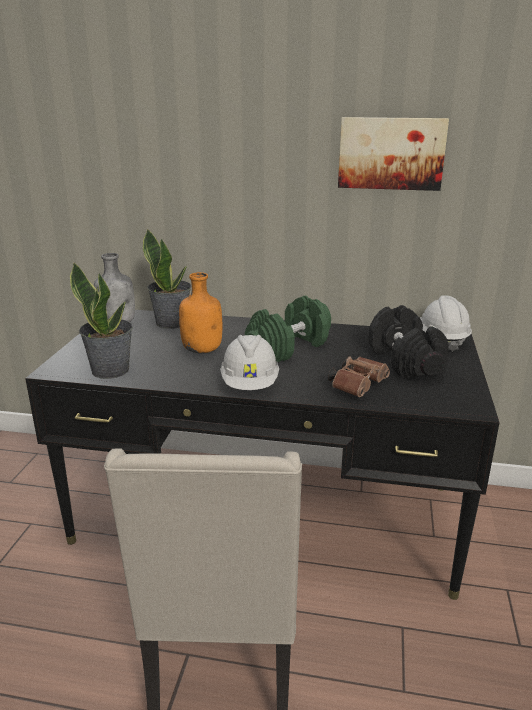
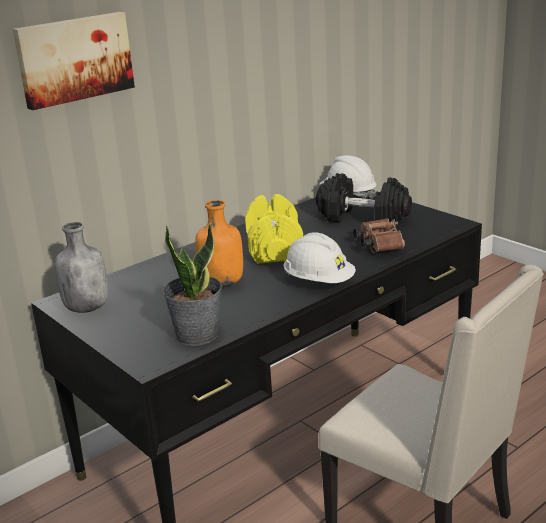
camera: 50 degrees left, 0 degrees up
potted plant [143,228,191,329] -> none
green dumbbell [245,296,331,362] -> yellow dumbbell [245,194,303,264]
picture [338,117,449,191] -> picture moved to [13,12,135,110]

